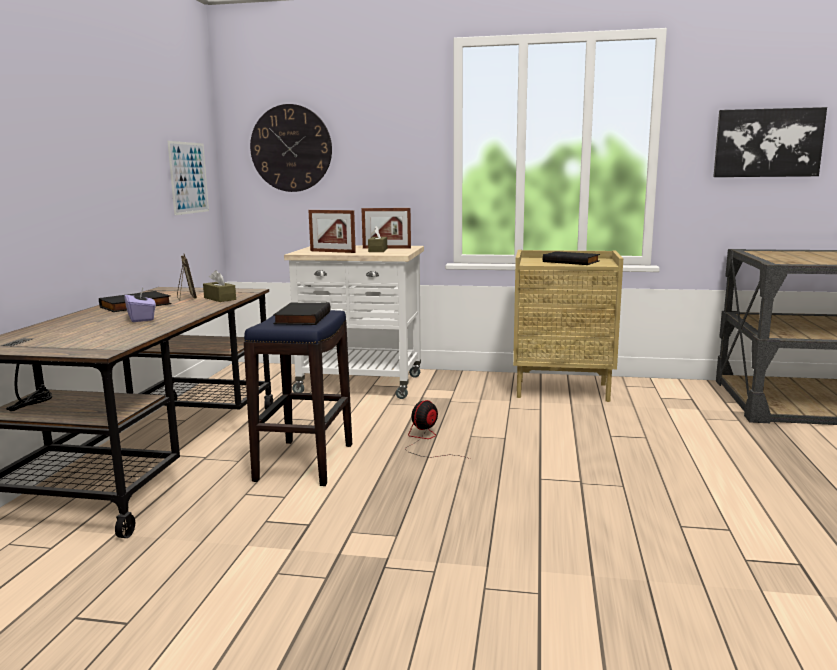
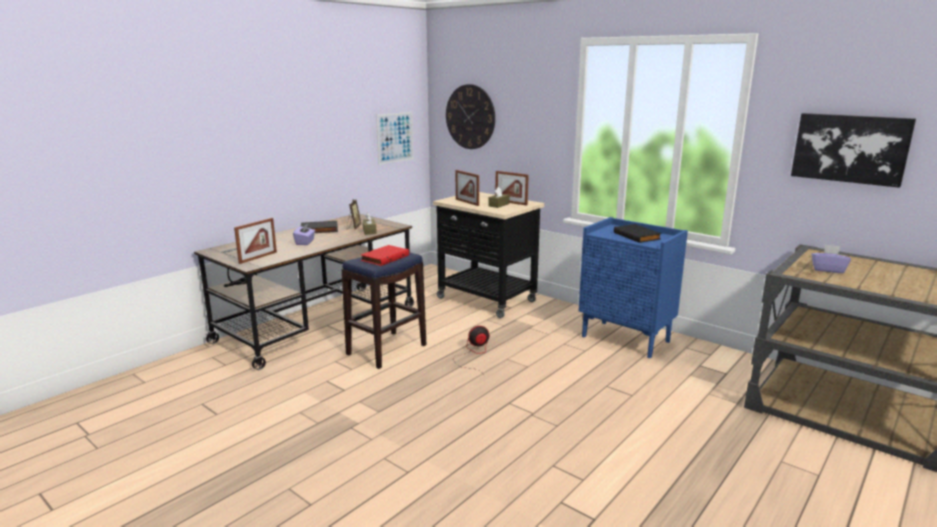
camera: 30 degrees right, 5 degrees up
black book [273,302,331,325] -> red book [361,245,409,266]
white cart [284,245,424,399] -> black cart [433,192,544,318]
beige cabinet [513,250,623,402] -> blue cabinet [579,217,688,358]
none -> picture frame [234,218,277,264]
none -> purple tissue box [811,244,851,273]

